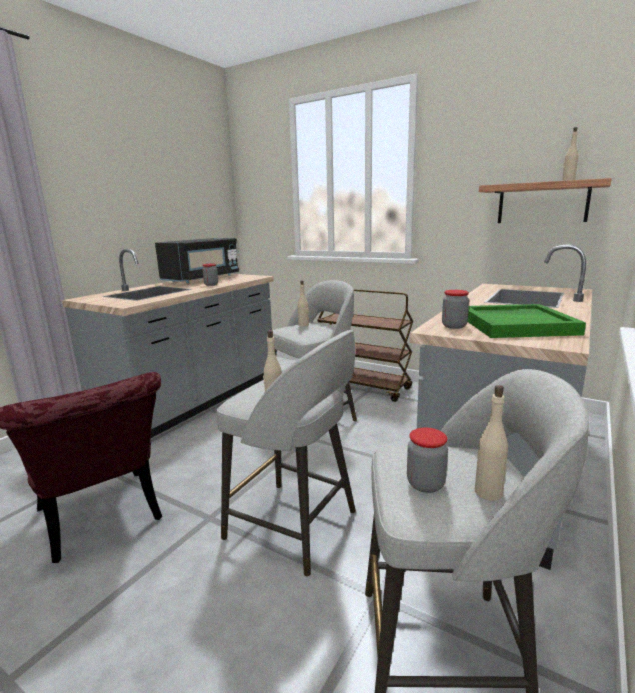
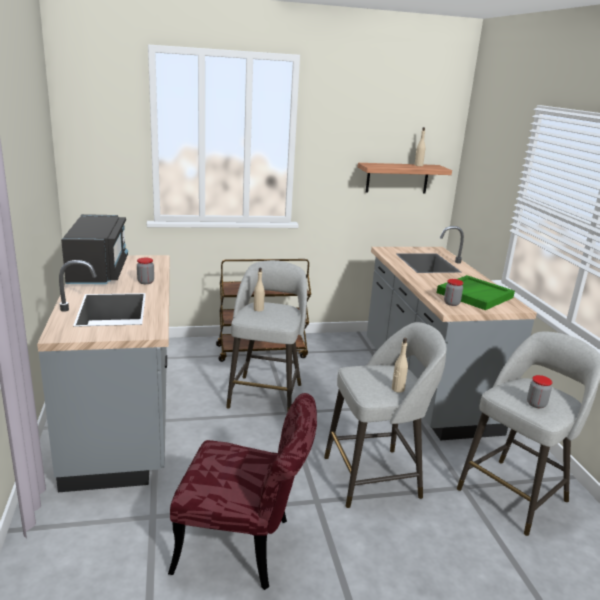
camera: 45 degrees left, 5 degrees up
beige bottle [475,385,508,501] -> none

